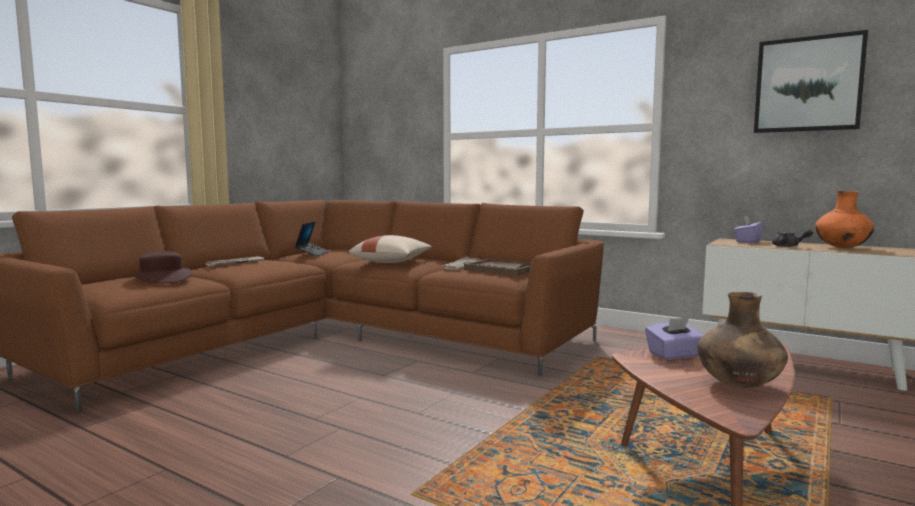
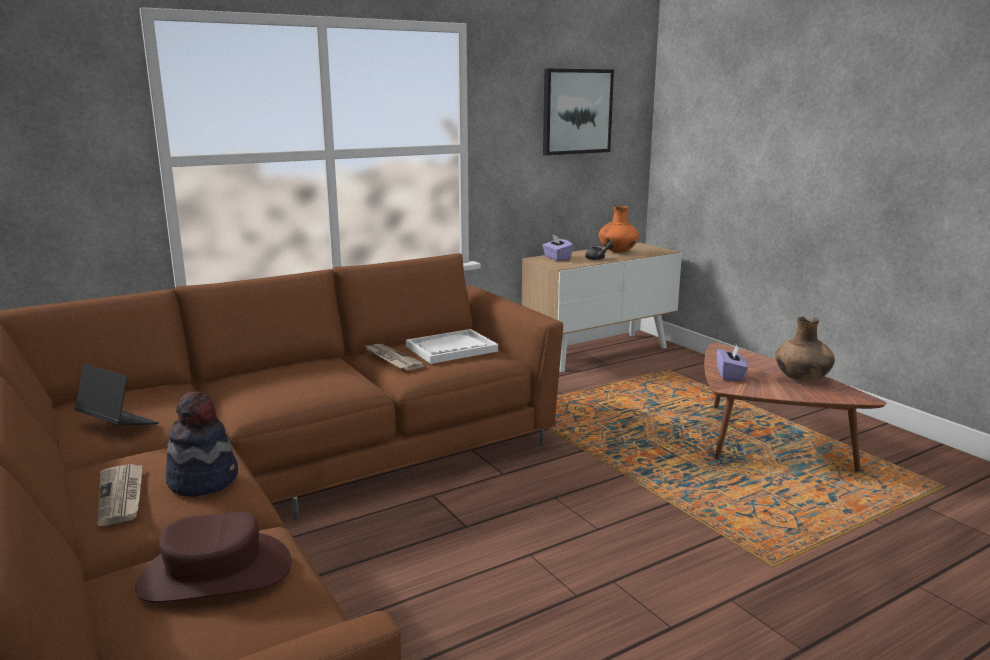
camera: 65 degrees left, 10 degrees up
beige pillow [349,235,432,263] -> none
brown tray [464,259,532,276] -> white tray [406,329,498,364]
none -> hat [166,391,238,497]

